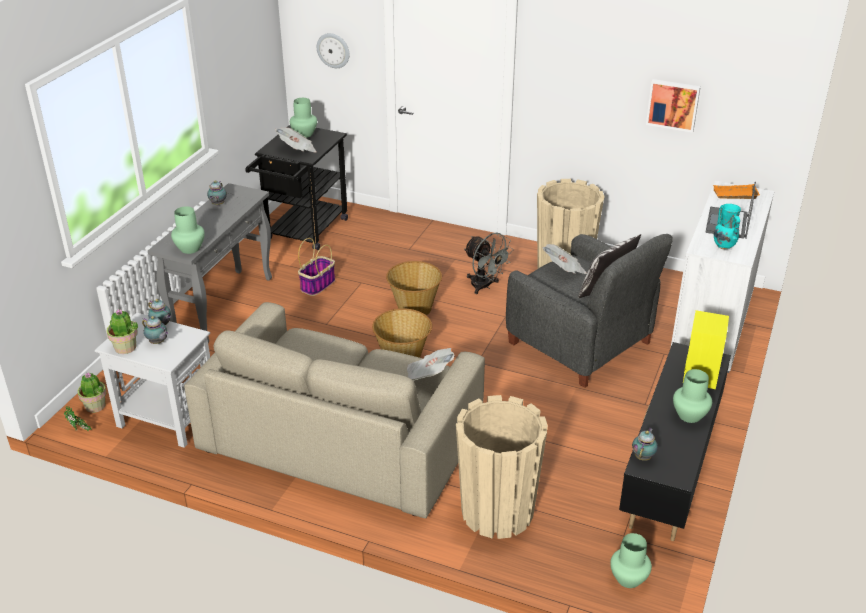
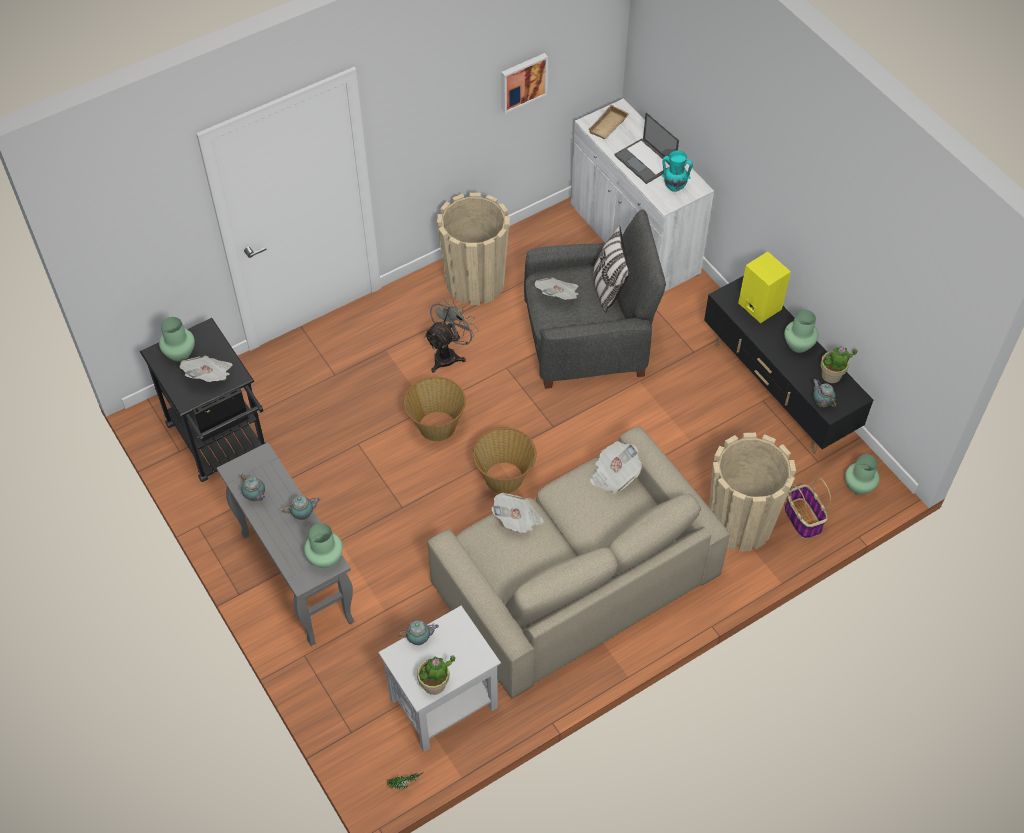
camera: 55 degrees left, 20 degrees up
potted plant [77,373,106,413] -> potted plant moved to [820,346,857,383]
teapot [142,316,169,344] -> teapot moved to [282,495,321,520]
basket [298,238,335,296] -> basket moved to [784,478,831,539]
wall clock [317,33,349,68] -> none
grey fan [464,233,513,294] -> grey fan turned 45 degrees counterclockwise [424,298,478,373]
orange tray [713,184,759,199] -> beige tray [588,104,629,139]
none -> newspaper [491,493,544,534]

